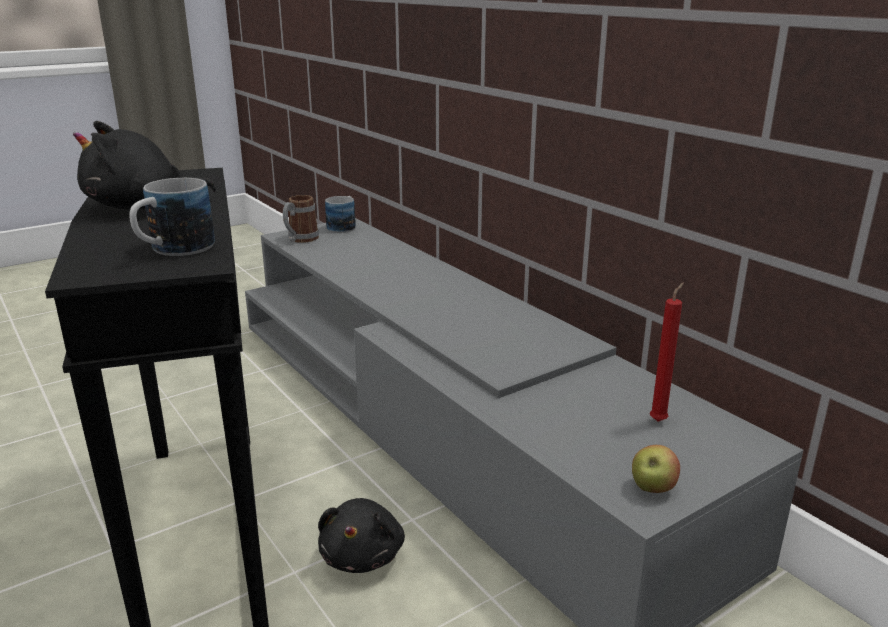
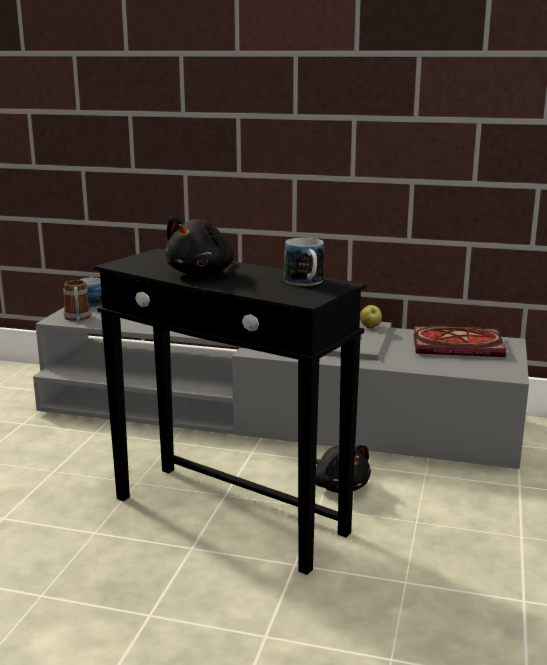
camera: 40 degrees left, 5 degrees down
apple [632,445,680,493] -> apple moved to [360,305,382,328]
red candle [650,282,684,422] -> book [413,326,506,357]

